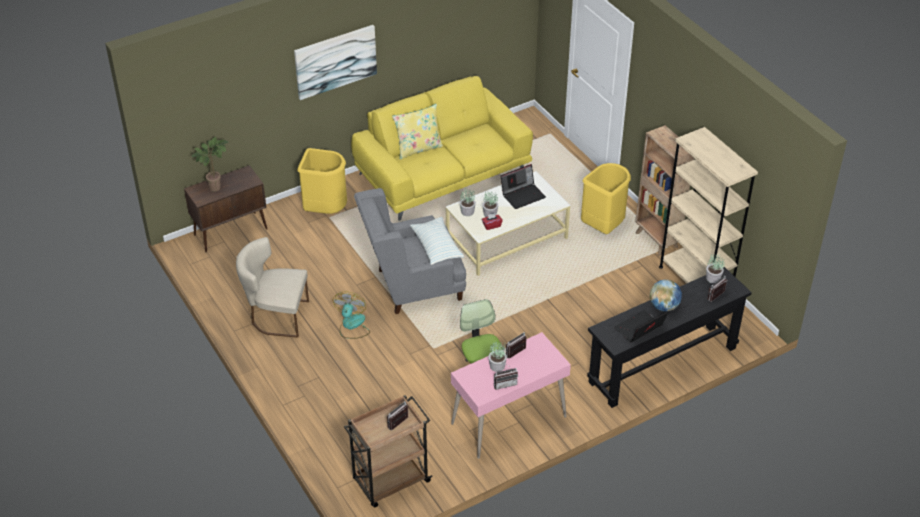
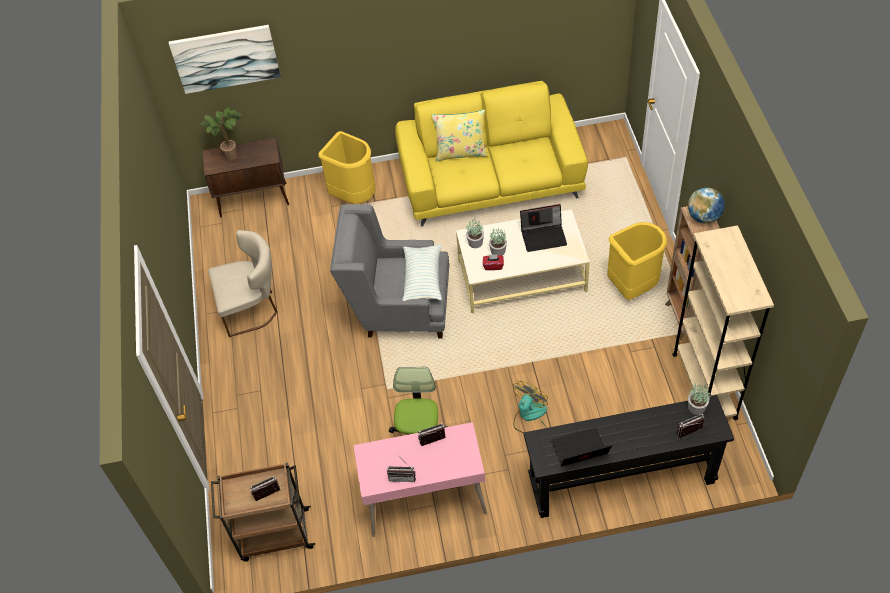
camera: 25 degrees right, 10 degrees up
beige chair [236,237,309,338] -> beige chair turned 135 degrees clockwise [208,230,278,337]
picture [294,25,377,100] -> picture moved to [169,25,281,94]
fan [333,292,370,339] -> fan moved to [513,381,548,433]
potted plant [488,341,507,372] -> none
globe [650,279,682,311] -> globe moved to [688,188,725,223]

